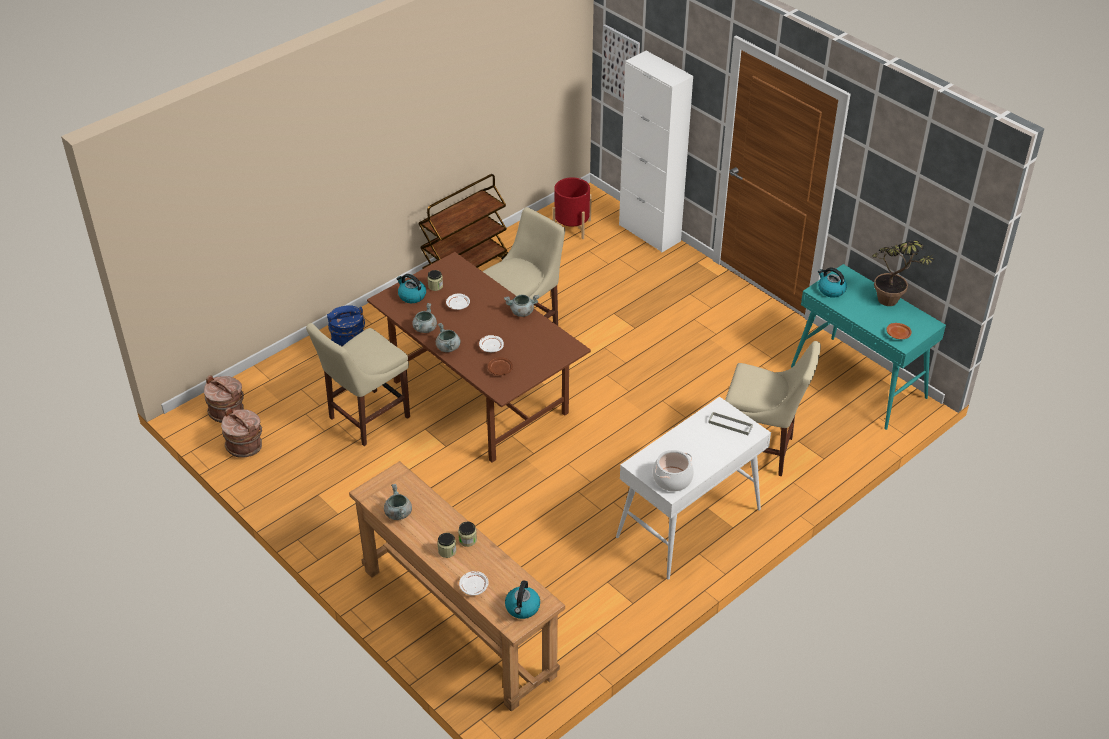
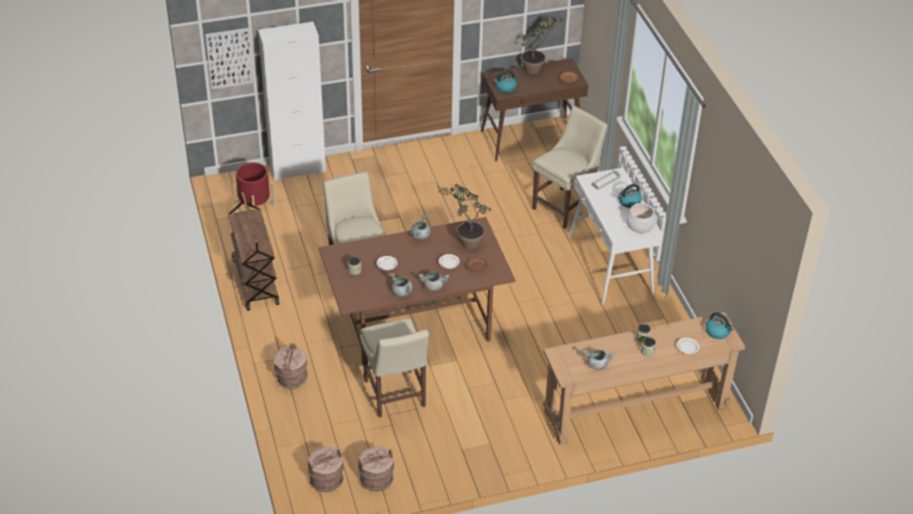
camera: 65 degrees left, 0 degrees up
blue bucket [327,305,365,346] -> brown bucket [274,343,308,389]
kettle [396,274,426,303] -> kettle moved to [618,184,642,208]
turquoise console table [791,264,946,430] -> brown console table [481,58,588,161]
none -> potted plant [436,183,491,249]

